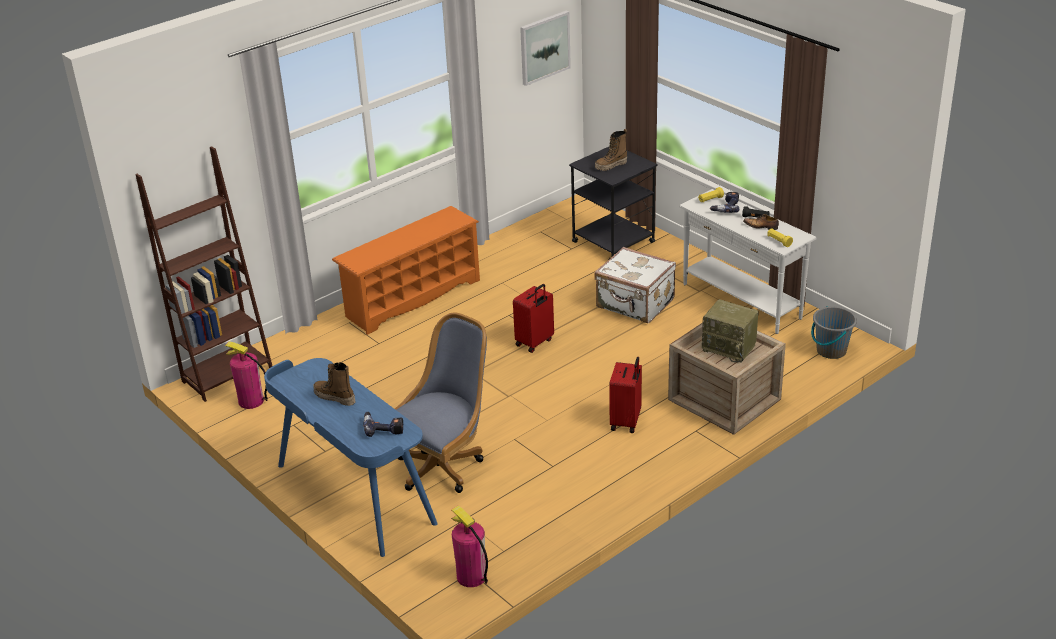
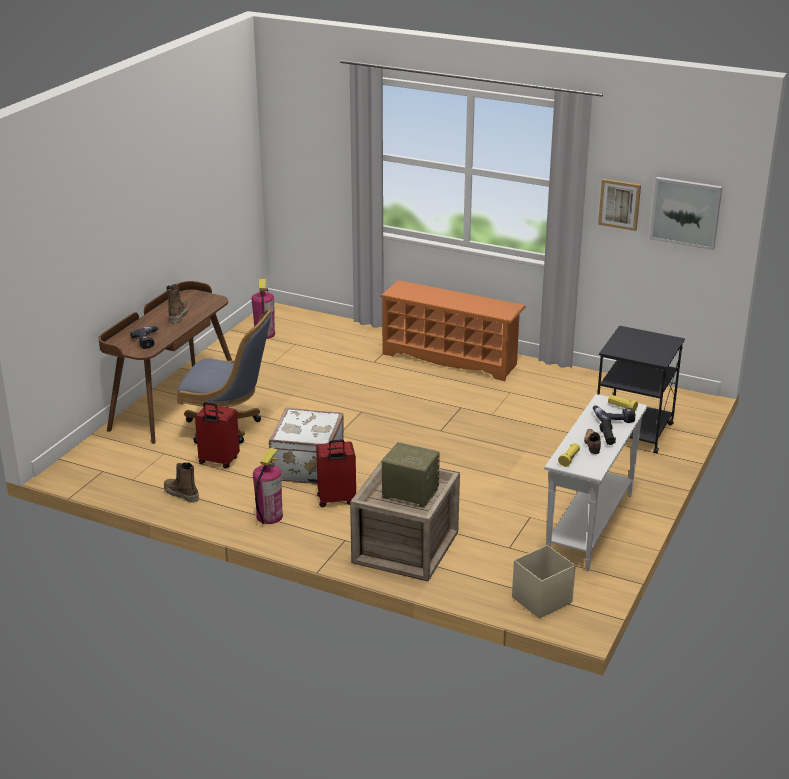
camera: 65 degrees right, 5 degrees down
brown bookcase [136,146,272,402] -> none
blue desk [264,358,438,557] -> brown desk [98,281,232,444]
fire extinguisher [451,506,488,587] -> fire extinguisher moved to [253,448,283,524]
red suitcase [513,284,554,353] -> red suitcase moved to [195,402,240,469]
white suitcase [594,247,676,323] -> white suitcase moved to [269,408,344,484]
boot [595,129,627,171] -> boot moved to [164,462,199,503]
radio [702,299,759,363] -> radio turned 105 degrees clockwise [381,442,440,508]
grey bucket [811,306,857,359] -> beige storage box [512,545,576,618]
none -> picture [598,179,641,231]

